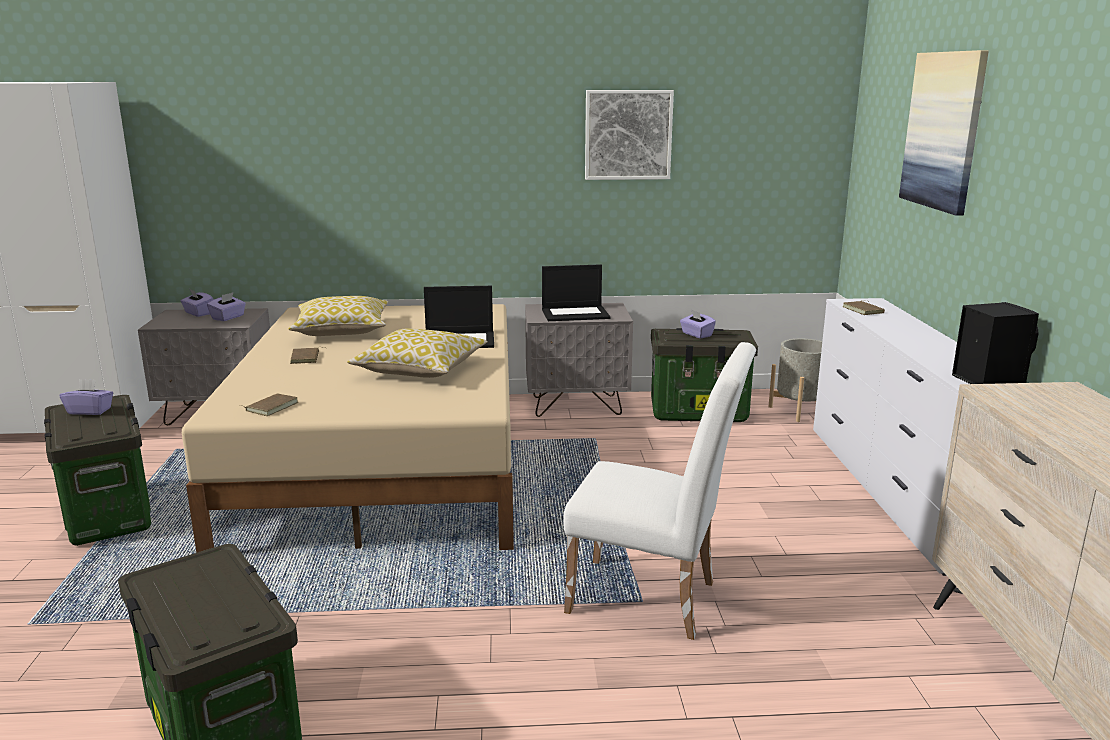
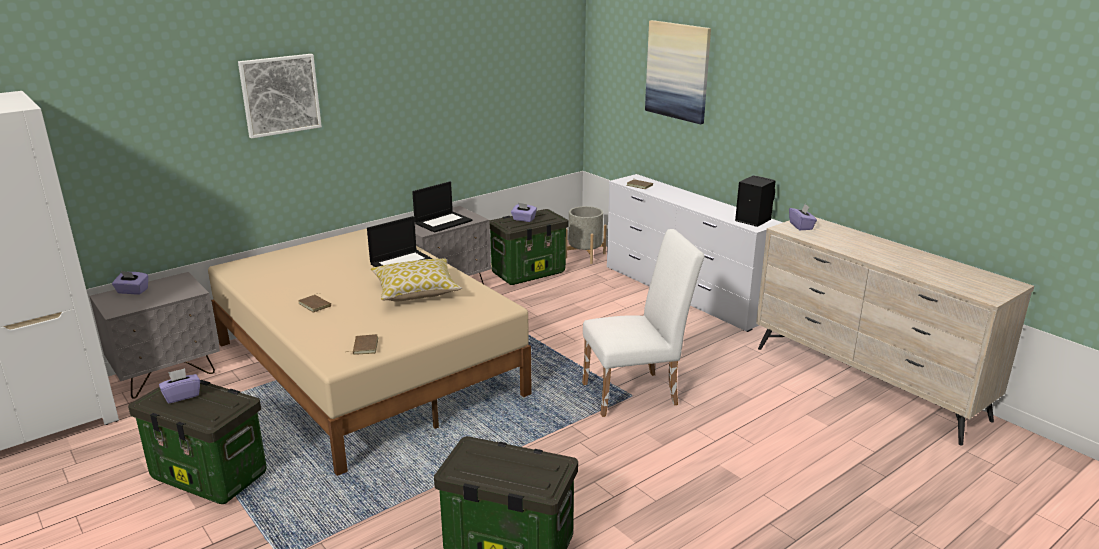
camera: 35 degrees left, 5 degrees up
purple tissue box [207,292,246,321] -> purple tissue box moved to [789,204,817,230]
pillow [288,296,388,336] -> none
picture [585,90,674,180] -> picture moved to [238,54,322,139]

